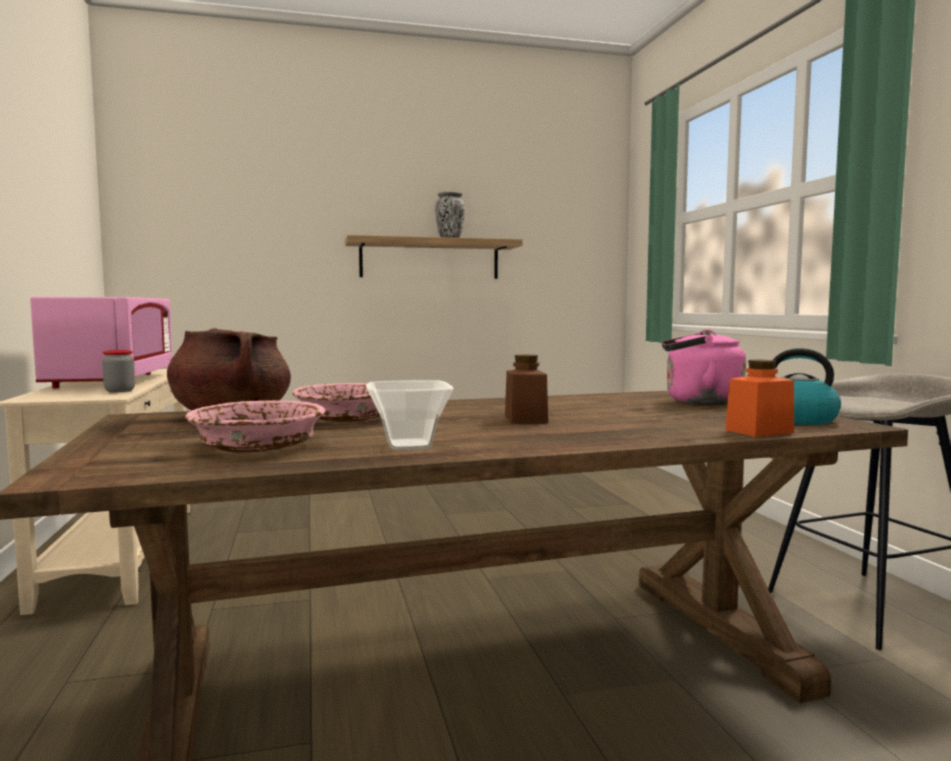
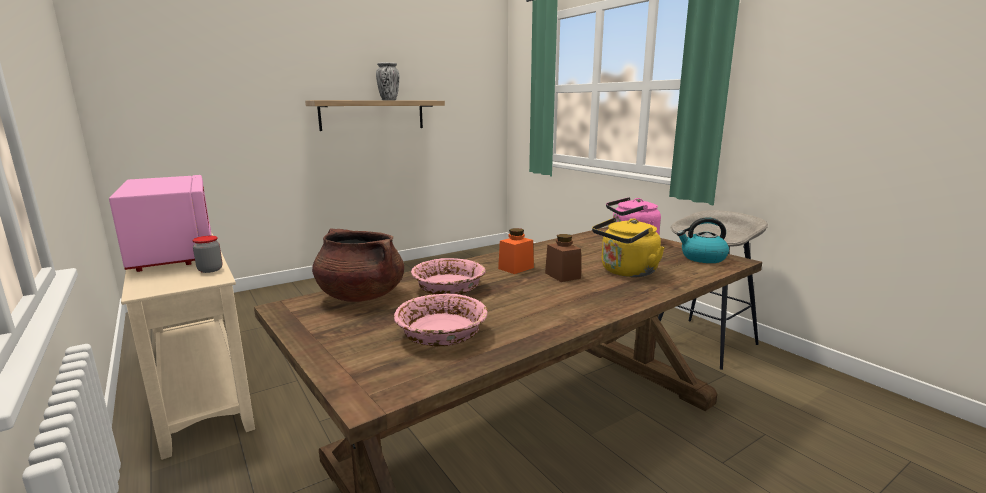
camera: 20 degrees left, 10 degrees up
bowl [366,380,453,450] -> none
orange jar [725,360,794,437] -> orange jar moved to [498,228,534,274]
none -> yellow kettle [592,217,665,277]

